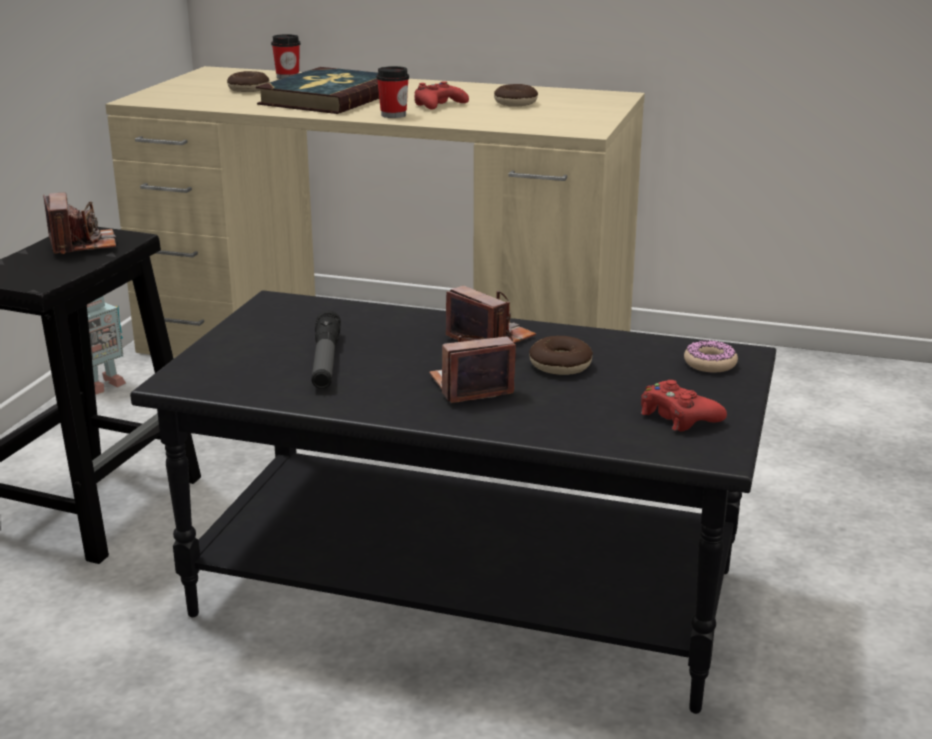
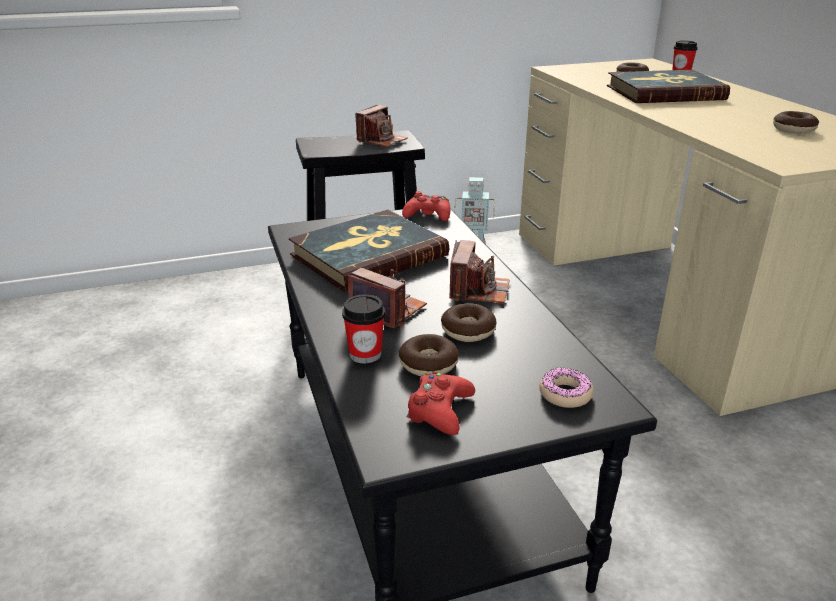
camera: 55 degrees right, 5 degrees up
flashlight [311,310,341,389] -> book [289,210,449,291]
cup [376,66,409,118] -> cup moved to [342,295,385,363]
red game controller [415,81,469,110] -> red game controller moved to [402,191,450,221]
none -> donut [399,334,459,376]

